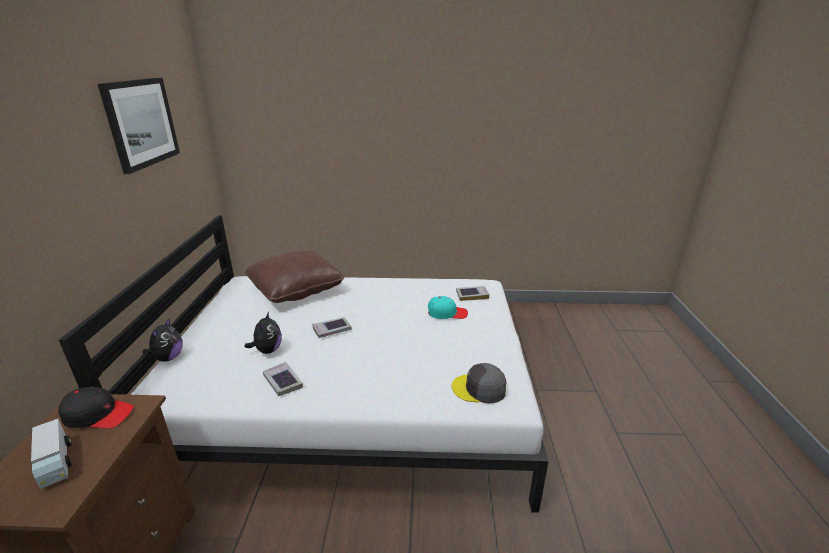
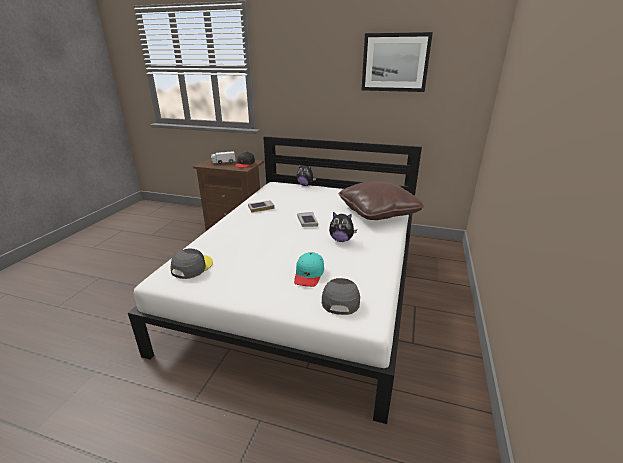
camera: 105 degrees right, 0 degrees up
plush toy [245,311,282,354] -> plush toy moved to [329,212,357,242]
book [456,286,490,301] -> grey cap [322,278,360,315]

